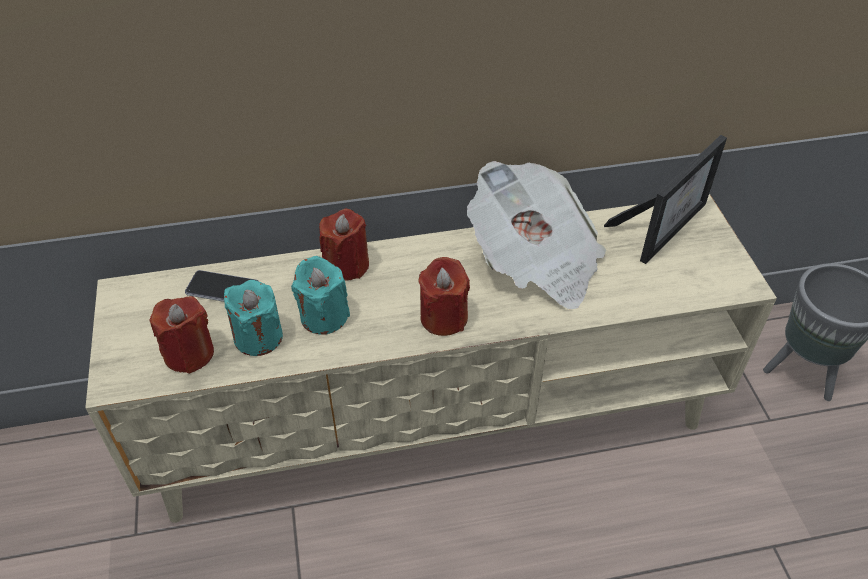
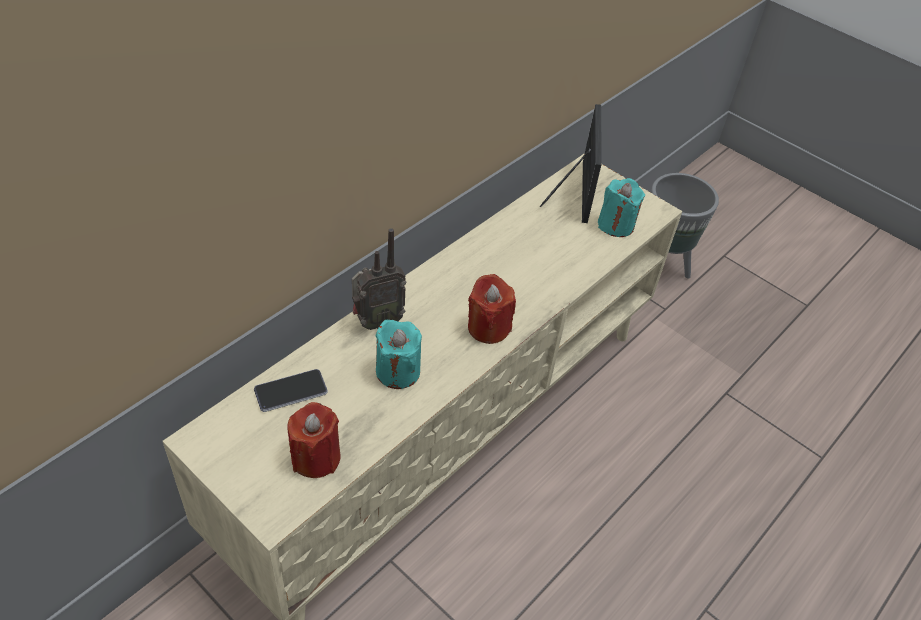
camera: 40 degrees left, 0 degrees up
turquoise candle [224,280,283,356] -> turquoise candle moved to [598,178,645,237]
red candle [319,209,369,281] -> radio [352,228,407,330]
newspaper [467,161,606,309] -> none

